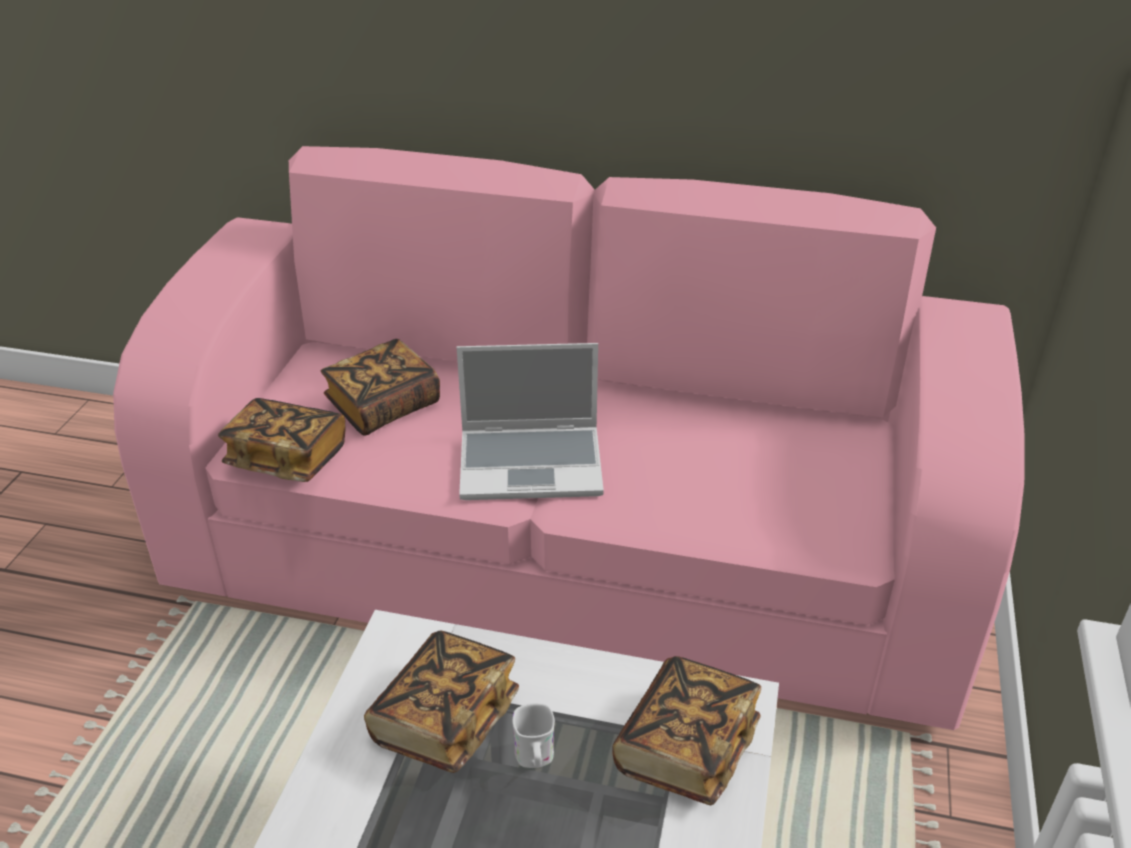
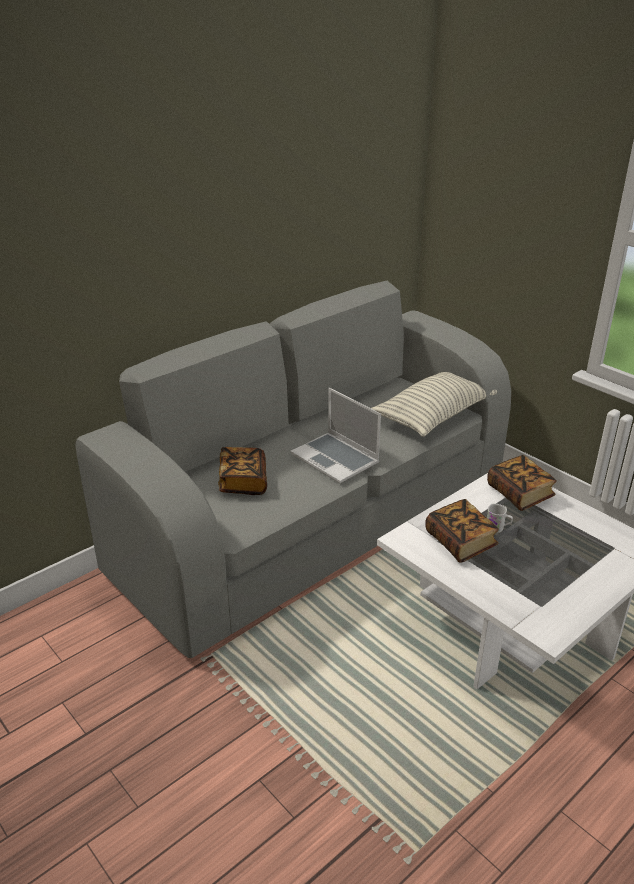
camera: 55 degrees left, 5 degrees down
pink sofa [113,146,1025,730] -> grey sofa [76,281,511,658]
book [218,398,346,482] -> none
laptop [457,343,604,500] -> laptop turned 105 degrees clockwise [291,388,381,484]
none -> pillow [371,372,497,437]

